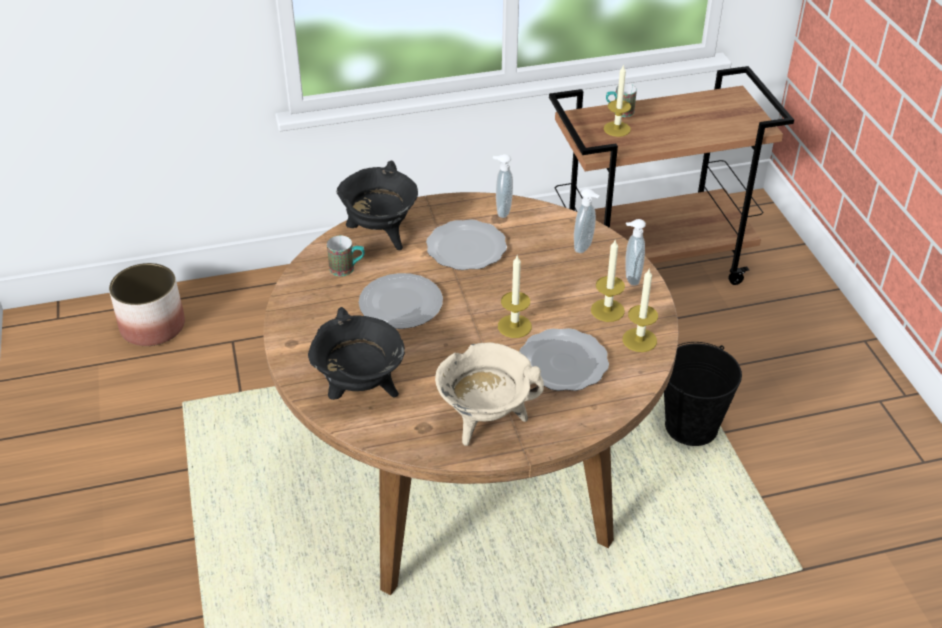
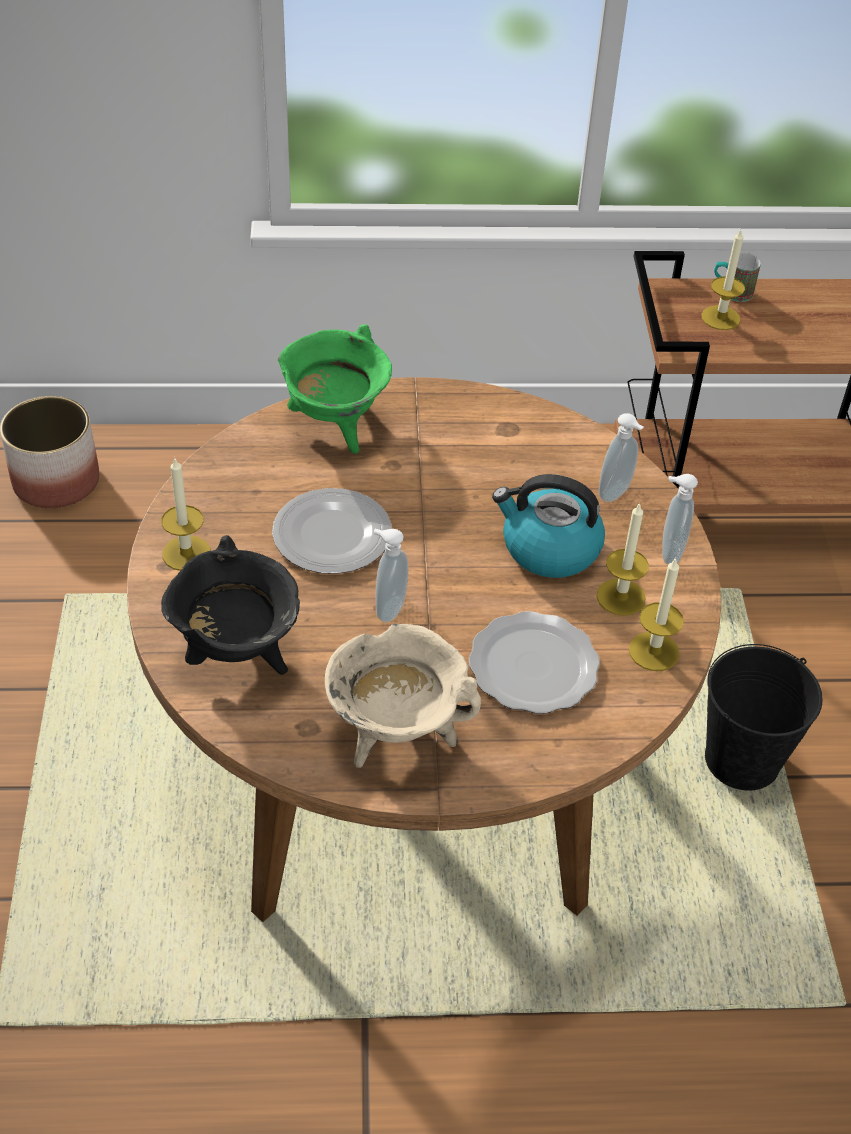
camera: 10 degrees right, 5 degrees up
mug [327,236,365,276] -> none
black cooking pot [337,161,418,250] -> green cooking pot [278,324,392,454]
plate [426,219,507,270] -> none
soap dispenser [493,154,513,218] -> soap dispenser moved to [374,529,408,622]
candle [498,256,532,338] -> candle moved to [161,459,210,571]
none -> kettle [492,474,605,578]

